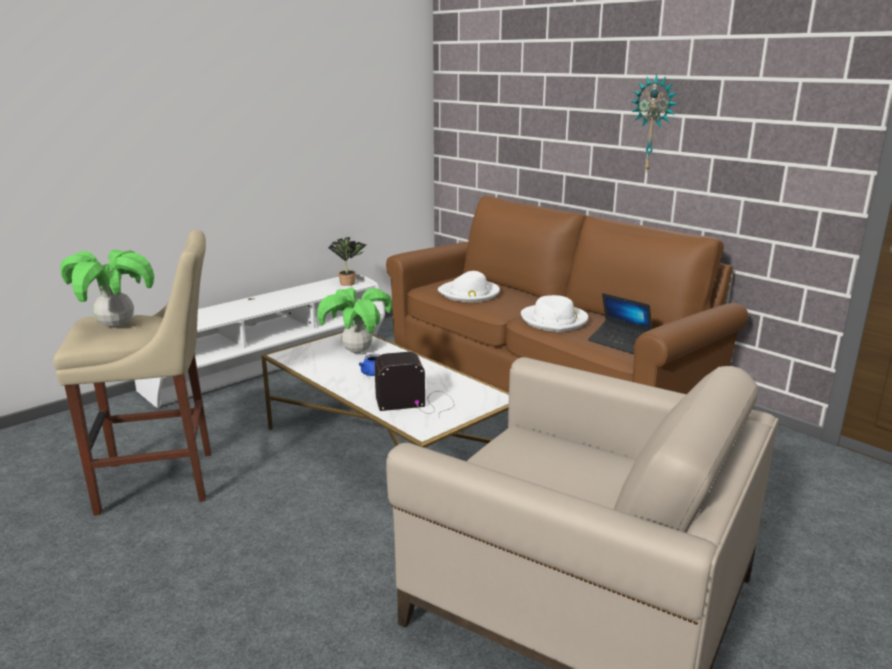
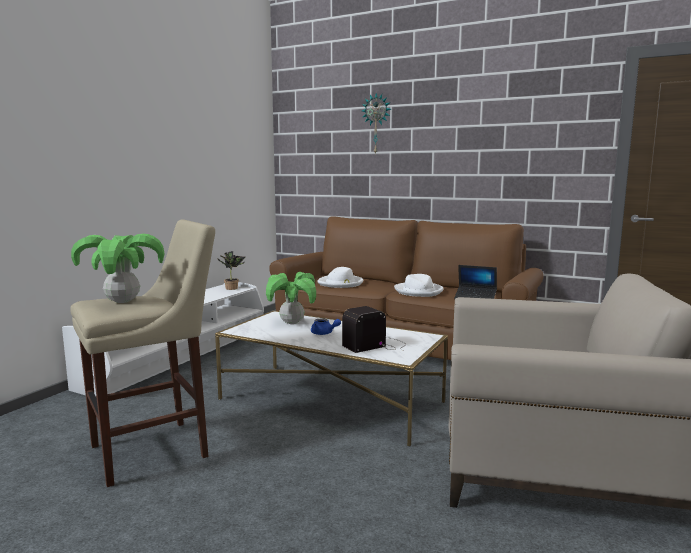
camera: 20 degrees left, 10 degrees down
wall clock [631,74,677,171] -> wall clock moved to [362,93,391,155]

